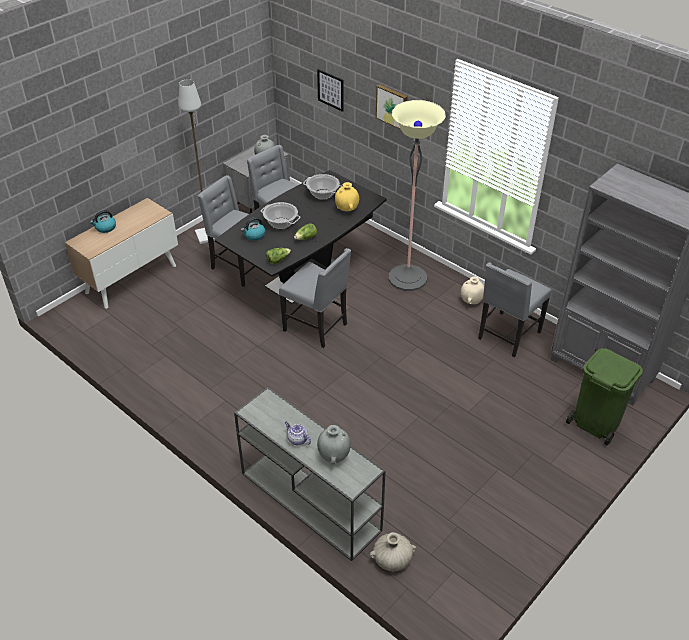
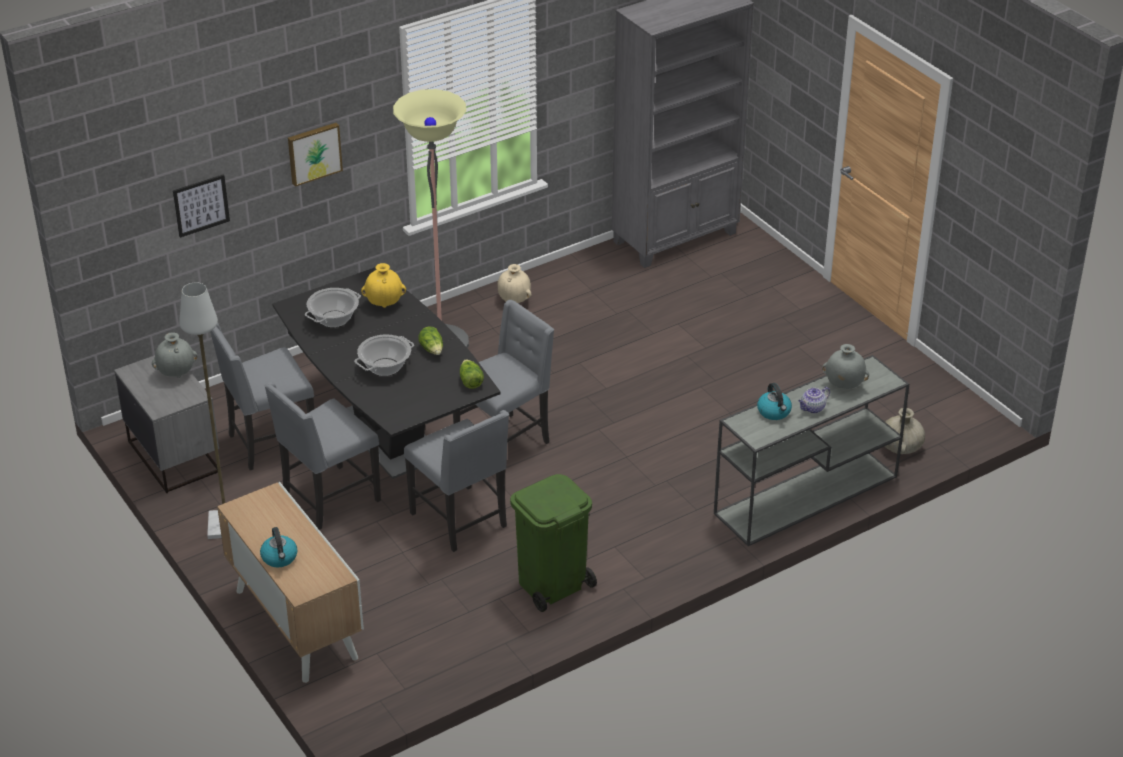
camera: 75 degrees left, 5 degrees down
kettle [241,217,265,241] -> kettle moved to [757,383,792,420]
grey chair [478,262,552,357] -> grey chair moved to [404,410,509,552]
green trash can [566,348,643,445] -> green trash can moved to [510,474,597,612]

